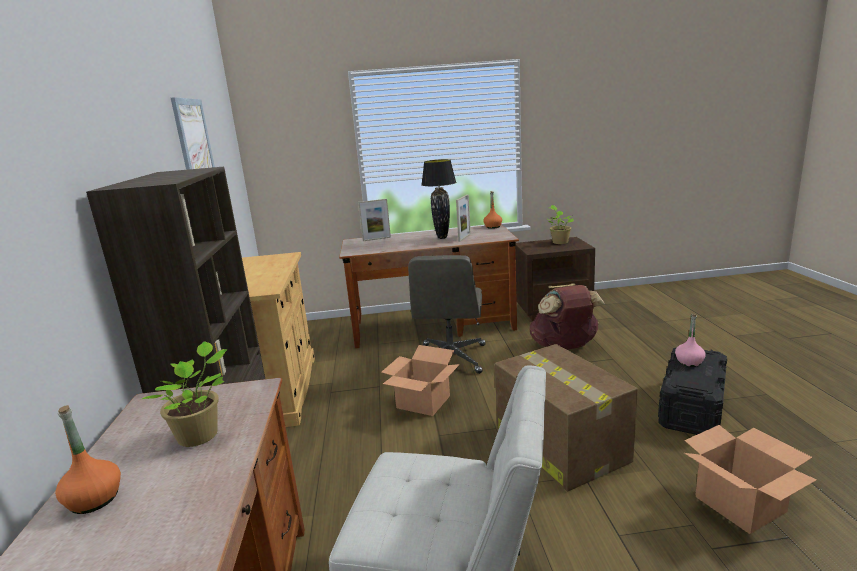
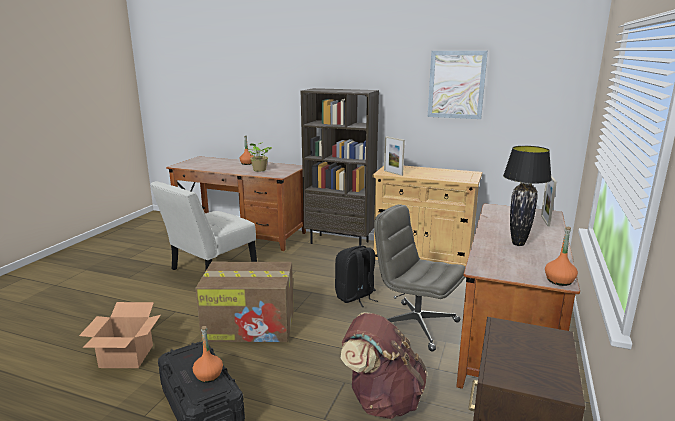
camera: 115 degrees right, 0 degrees up
cardboard box [381,345,460,416] -> black backpack [335,246,378,307]
picture frame [456,195,471,242] -> picture frame moved to [384,136,405,176]
potted plant [547,205,574,244] -> none
pink bottle [675,314,706,367] -> orange bottle [193,326,223,383]

